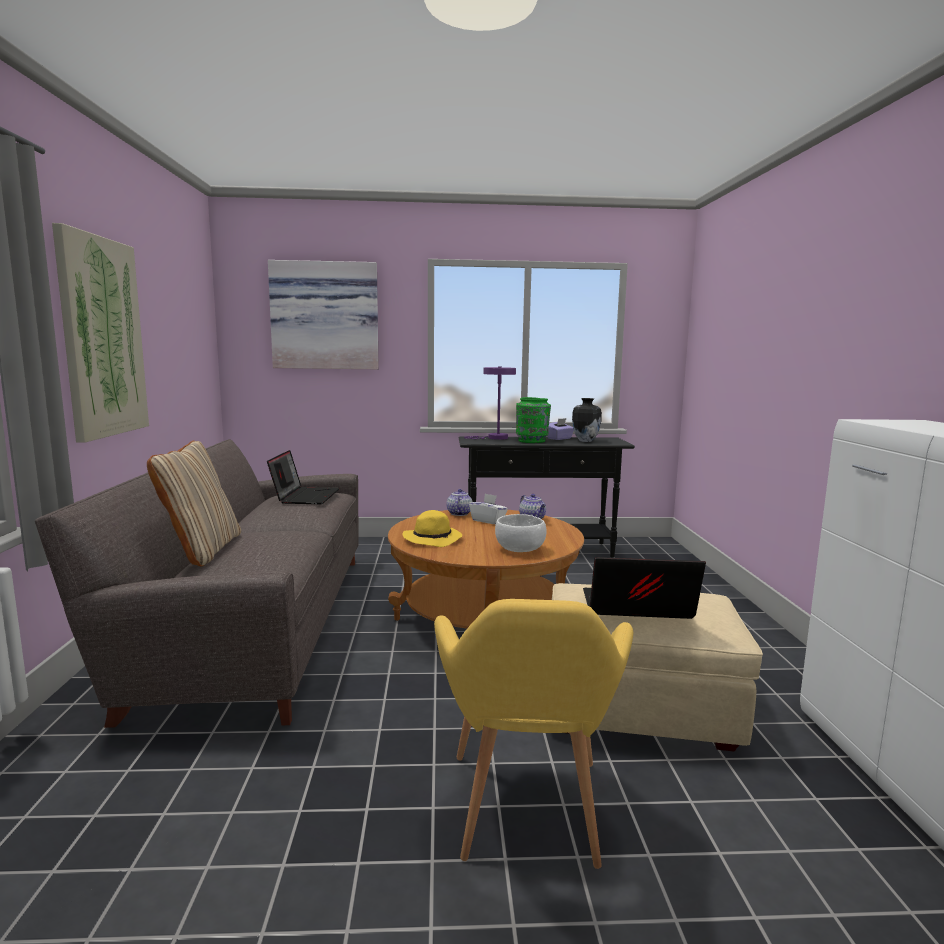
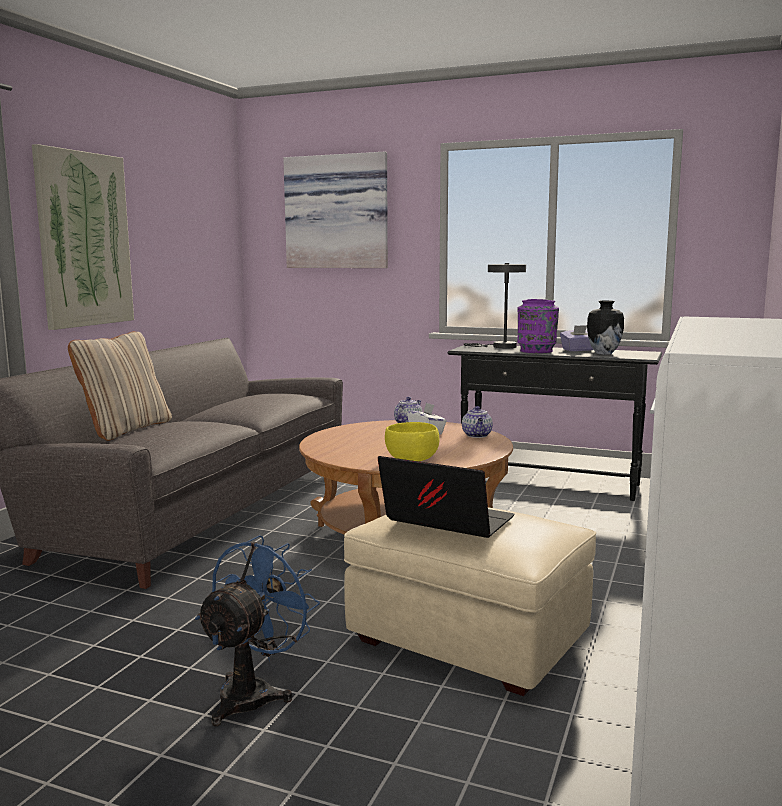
camera: 25 degrees right, 0 degrees up
laptop [267,450,339,504] -> none
yellow hat [403,510,462,547] -> none
yellow armchair [434,599,633,869] -> blue fan [195,535,320,726]
purple table lamp [464,366,516,440] -> grey table lamp [463,263,526,348]
white bowl [495,514,547,552] -> yellow bowl [385,422,439,461]
green vase [516,397,551,443] -> purple vase [517,299,559,353]

